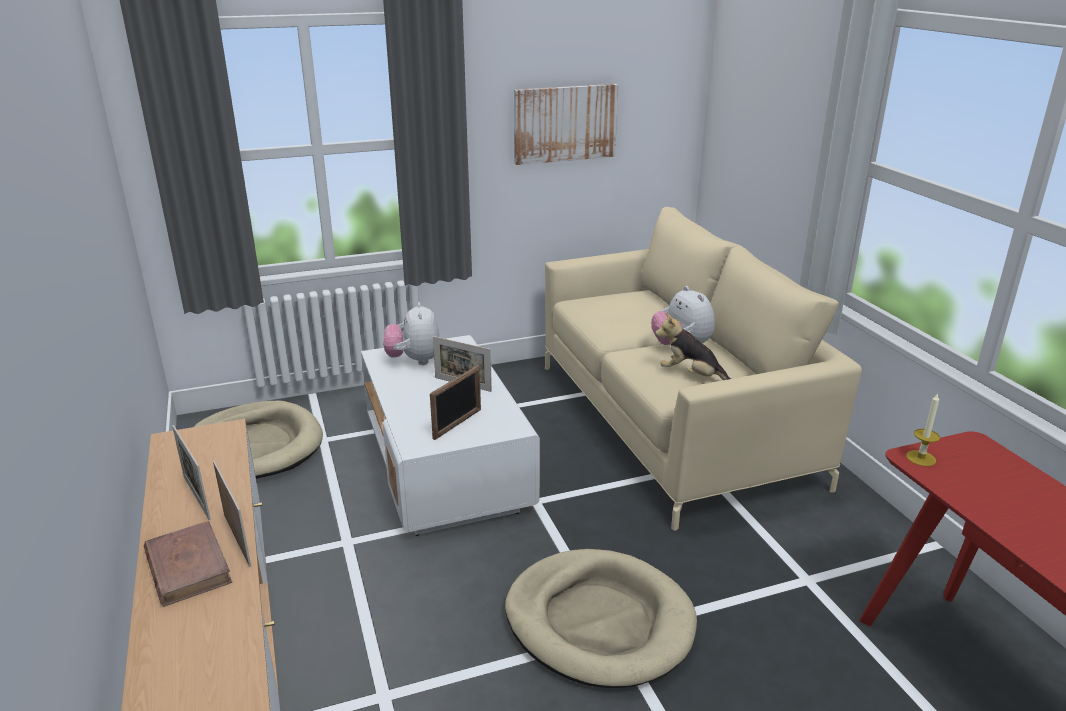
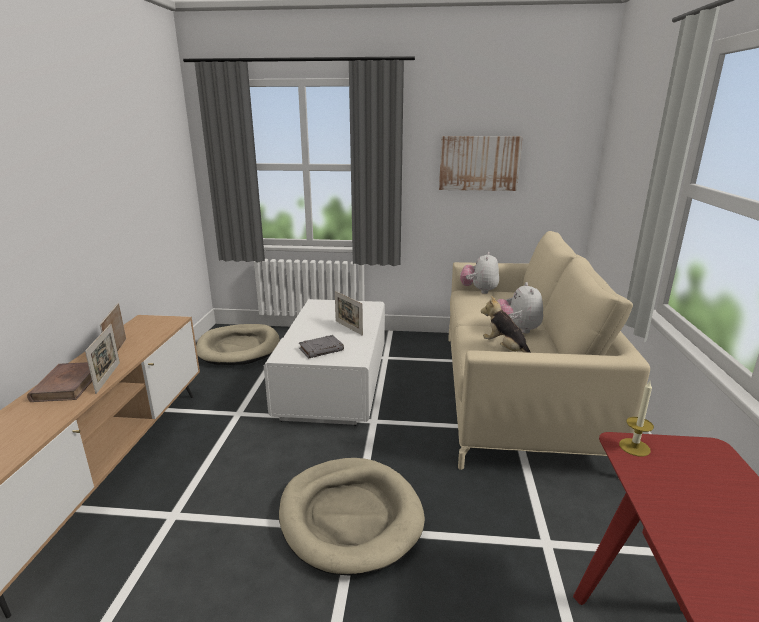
camera: 25 degrees right, 5 degrees down
plush toy [383,302,441,365] -> plush toy moved to [460,252,499,294]
picture frame [430,365,481,440] -> grey book [299,335,344,358]

